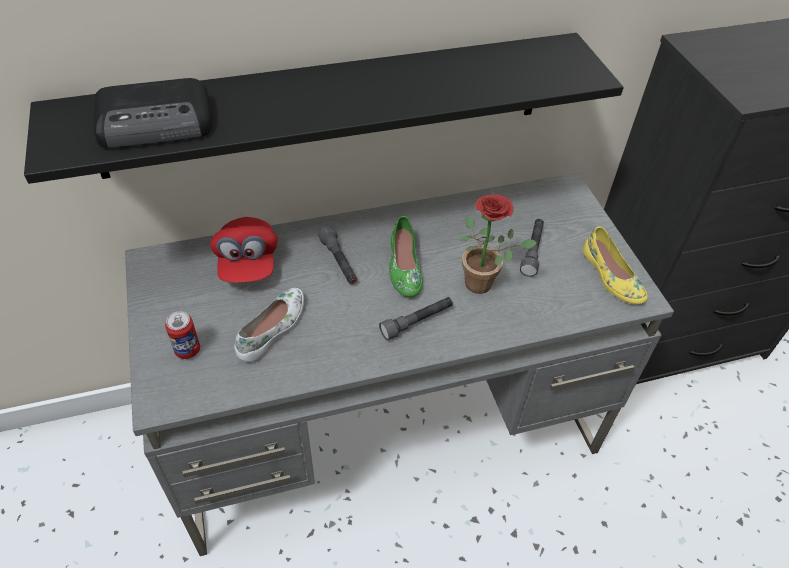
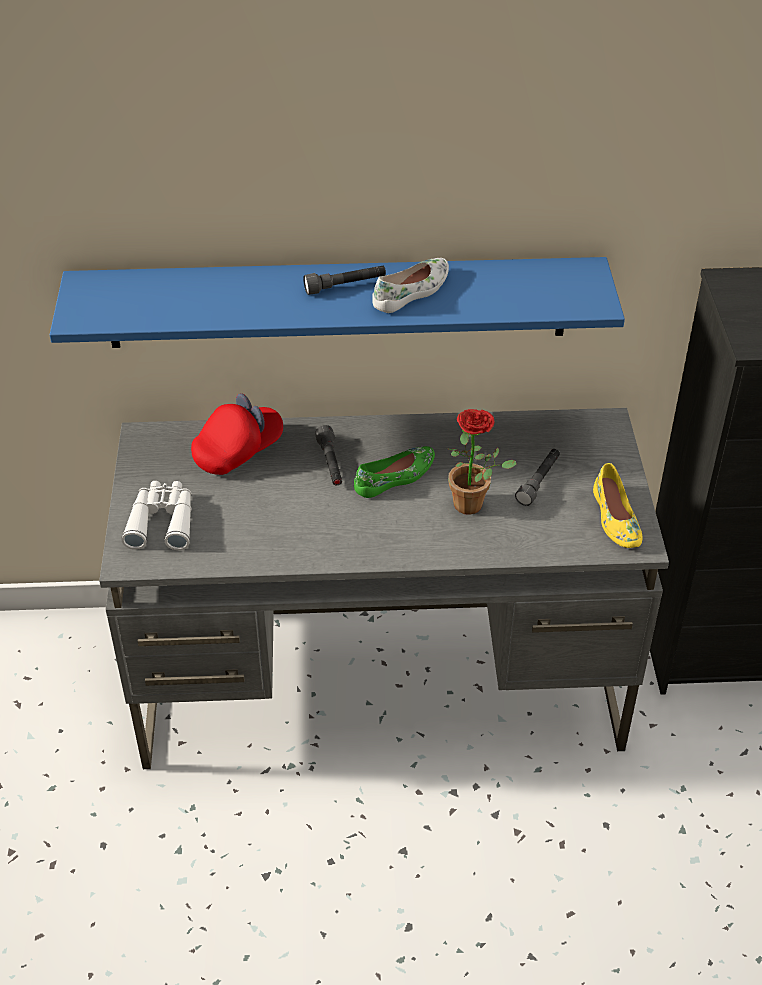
camera: 15 degrees right, 5 degrees down
black shelf [24,33,624,184] -> blue shelf [50,257,625,348]
radio [93,78,213,148] -> none
can [165,311,200,359] -> white binoculars [122,481,191,550]
red cap [210,217,278,283] -> red cap turned 135 degrees counterclockwise [191,393,283,475]
white shoe [234,288,304,362] -> white shoe moved to [372,258,449,313]
grey flashlight [379,297,453,340] -> grey flashlight moved to [303,266,386,295]
green shoe [389,216,423,297] -> green shoe turned 135 degrees counterclockwise [354,446,435,498]

